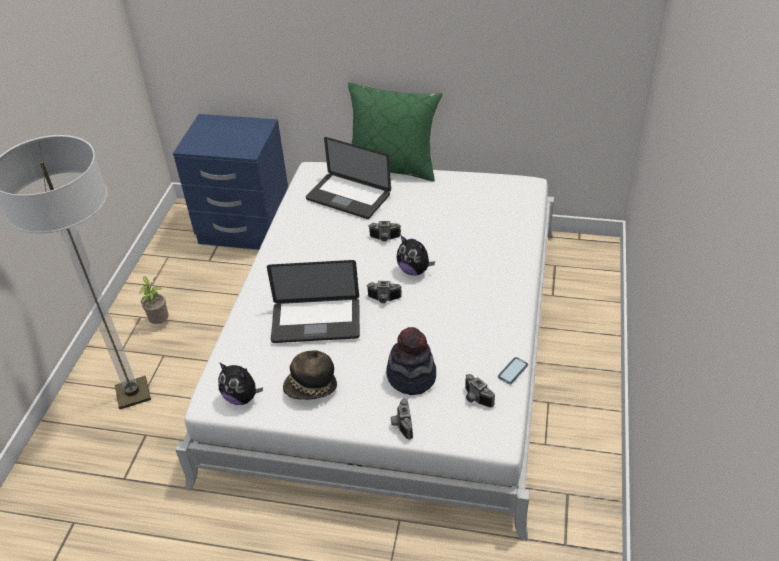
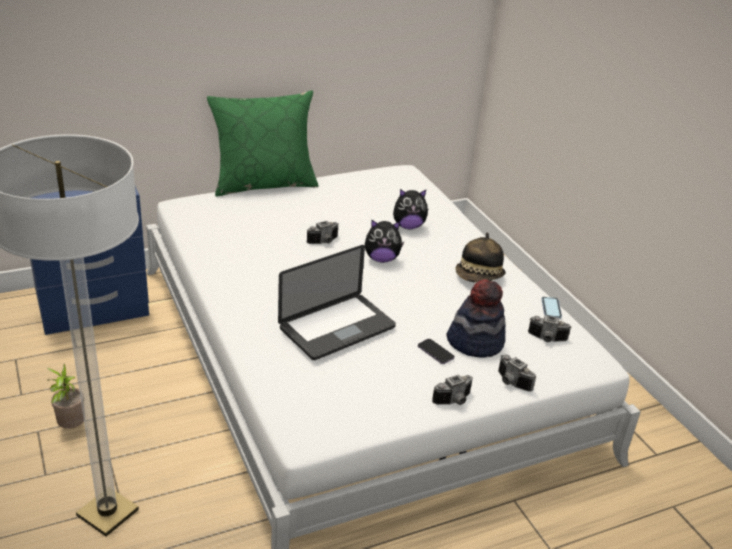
camera: 40 degrees left, 10 degrees down
plush toy [218,362,263,405] -> plush toy moved to [393,189,428,229]
hat [283,350,337,400] -> hat moved to [455,233,506,282]
laptop [306,137,391,219] -> none
camera [367,281,402,303] -> camera moved to [432,374,473,405]
none -> phone [418,339,455,364]

